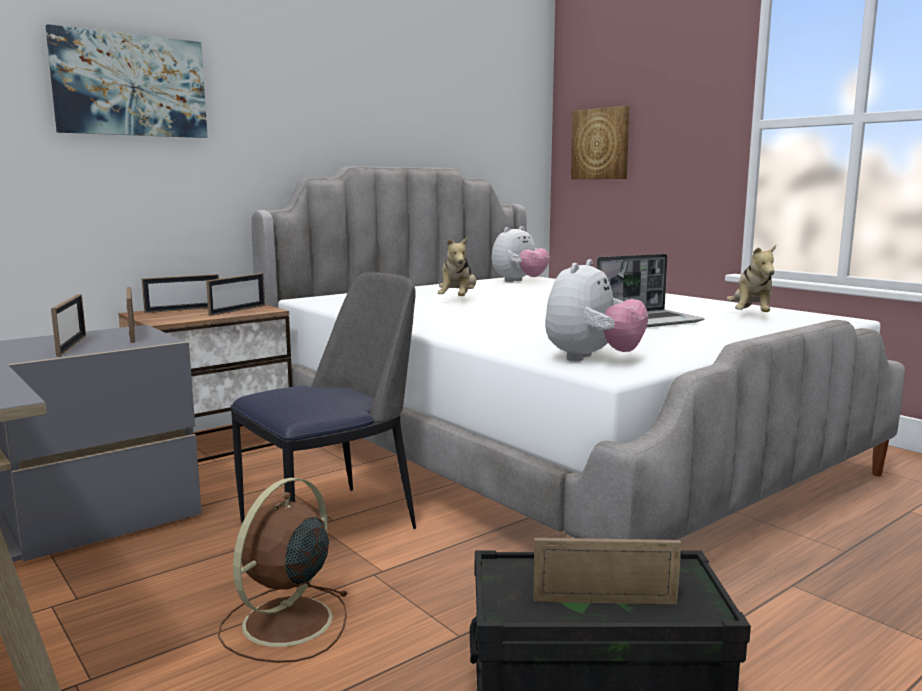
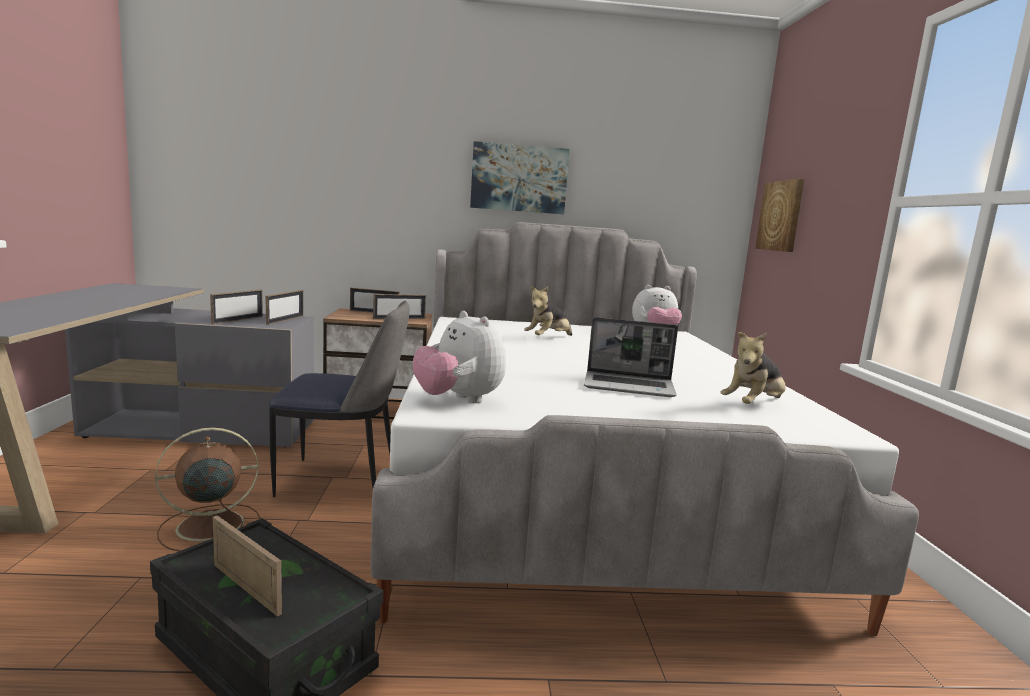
camera: 35 degrees right, 0 degrees up
picture [46,24,208,138] -> picture moved to [470,141,570,214]
plush toy [545,259,648,362] -> plush toy turned 75 degrees clockwise [413,311,506,403]

